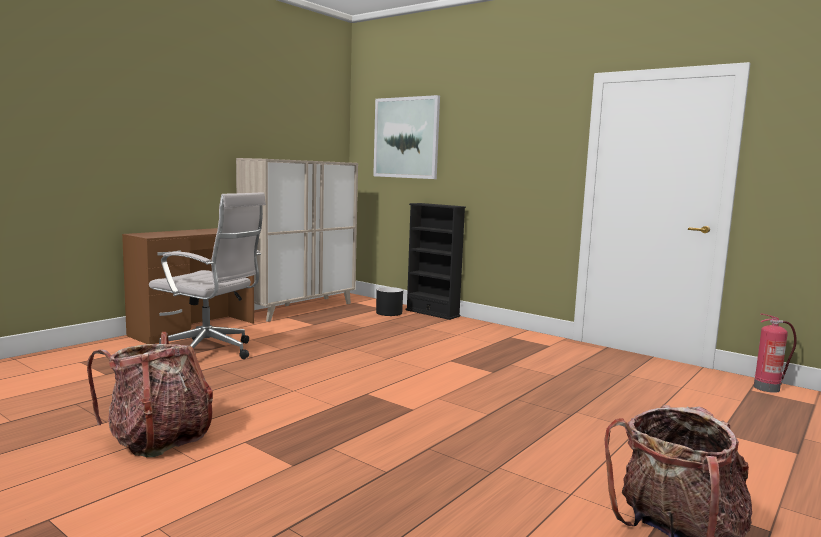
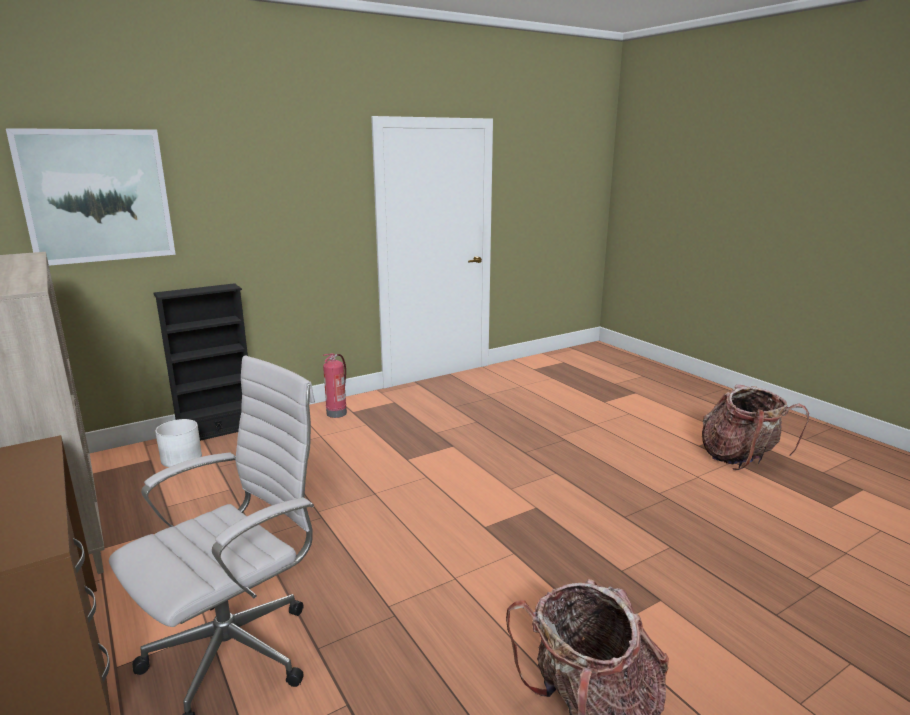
camera: 70 degrees left, 10 degrees up
black planter [376,287,403,316] -> white planter [155,419,202,467]
fire extinguisher [754,314,797,393] -> fire extinguisher moved to [323,353,347,418]

